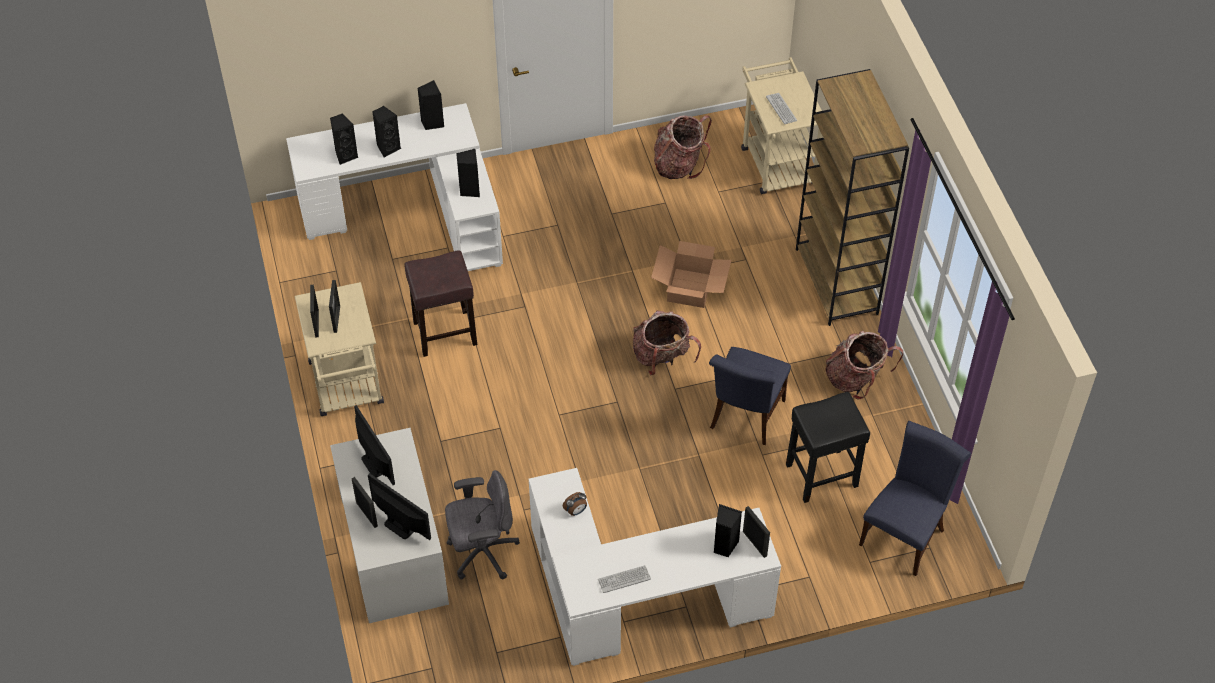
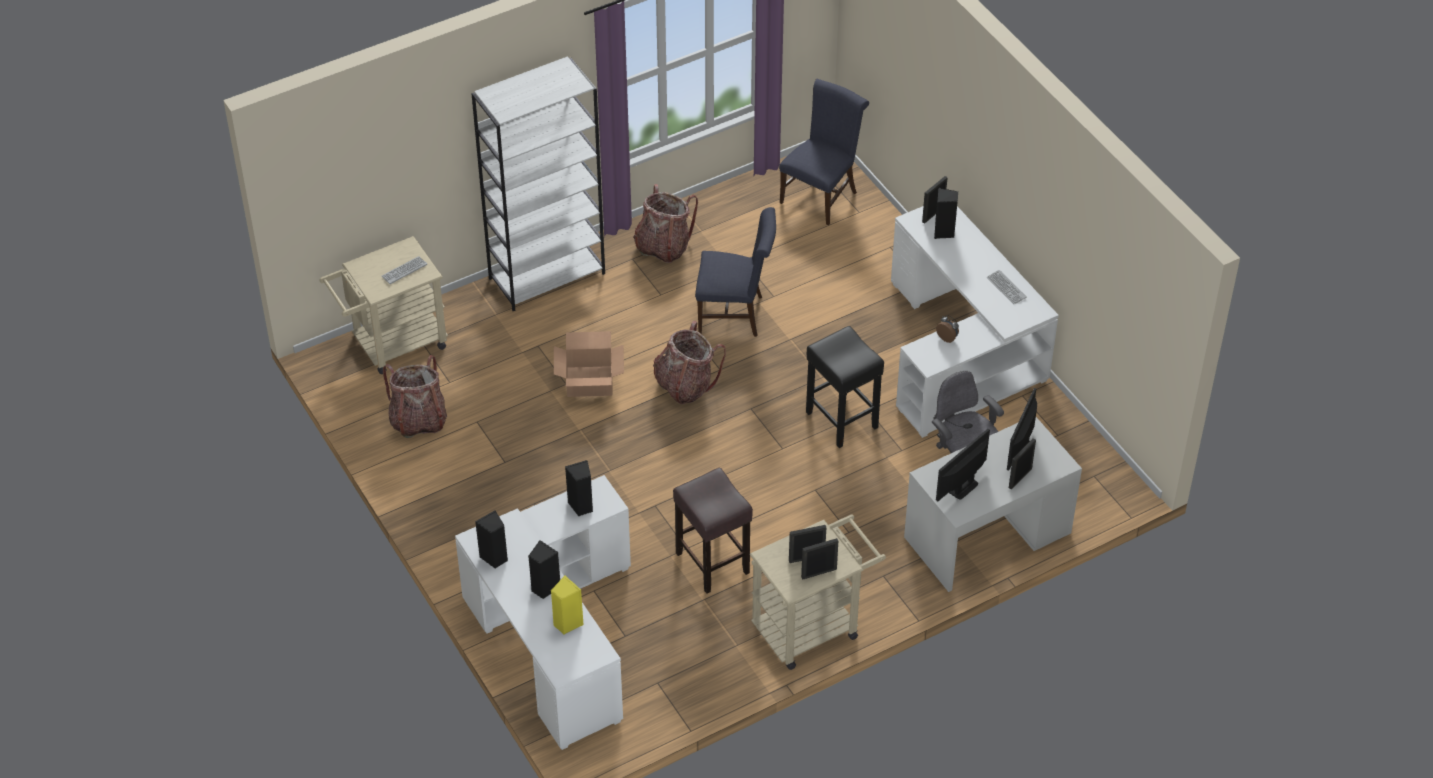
camera: 105 degrees left, 5 degrees down
black speaker [330,113,359,165] -> yellow speaker [551,576,584,634]
black stool [786,392,870,503] -> black stool moved to [806,326,884,448]
brown bookcase [796,69,909,326] -> white bookcase [471,56,605,311]
blue chair [859,421,971,576] -> blue chair turned 105 degrees clockwise [779,79,869,225]

